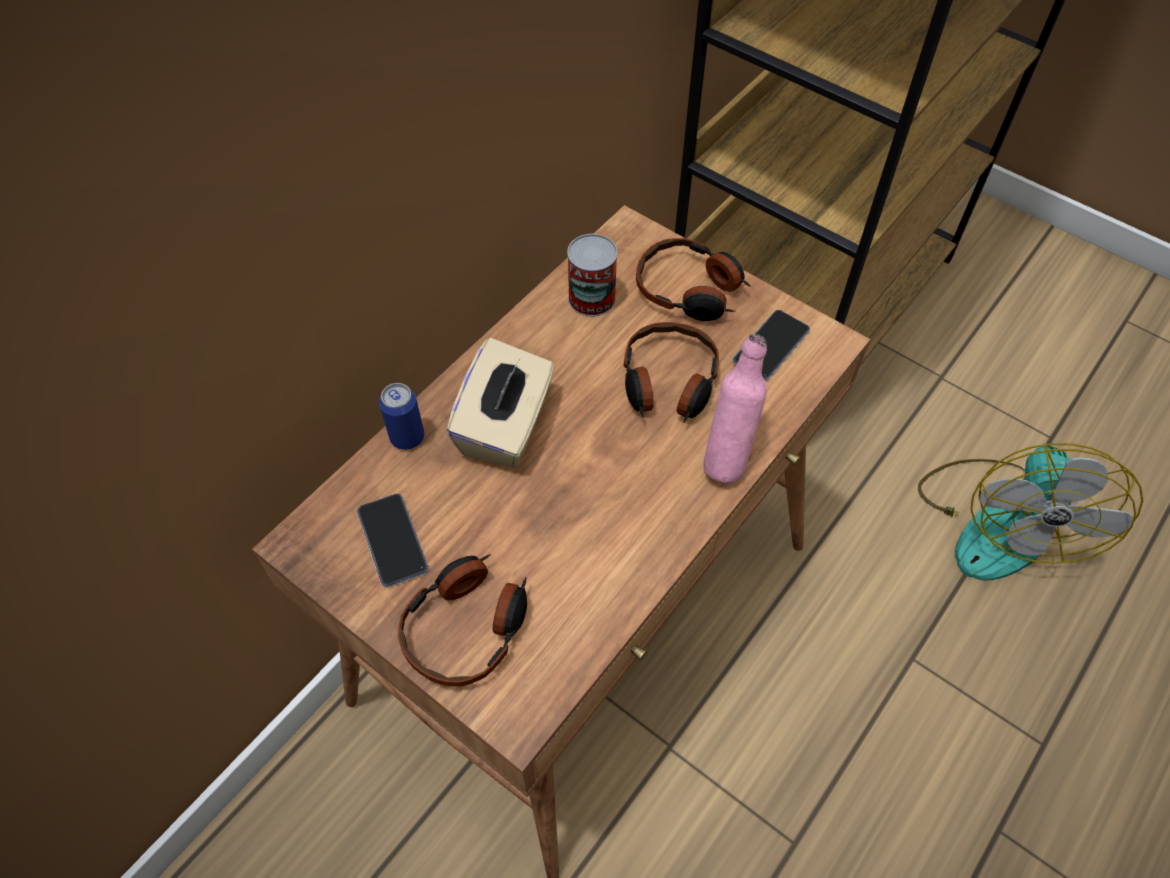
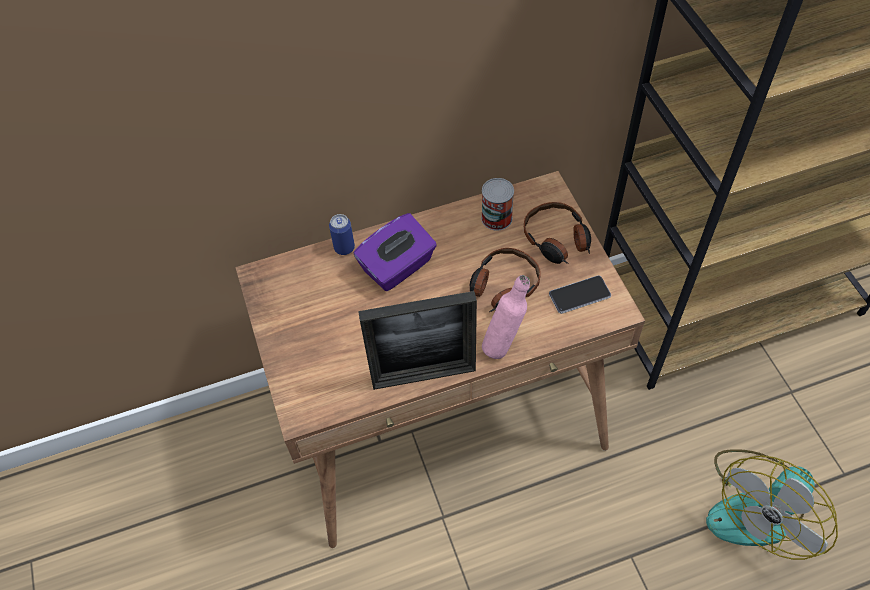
camera: 35 degrees right, 0 degrees up
phone [357,493,429,588] -> none
headphones [398,554,527,686] -> none
beige tissue box [446,338,554,468] -> purple tissue box [354,213,437,291]
none -> picture frame [358,291,477,390]

